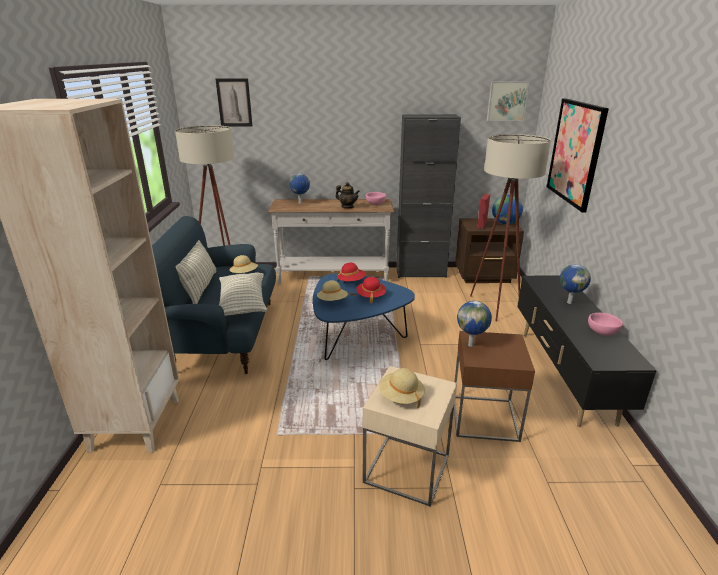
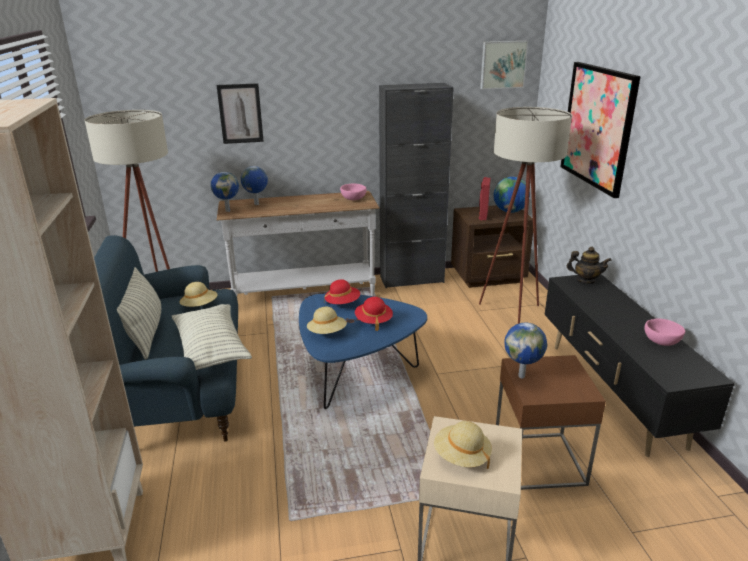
camera: 10 degrees left, 0 degrees up
picture [215,78,252,127] -> picture moved to [217,83,264,144]
teapot [335,182,360,208] -> teapot moved to [567,247,612,284]
globe [560,264,591,304] -> globe moved to [211,172,239,212]

